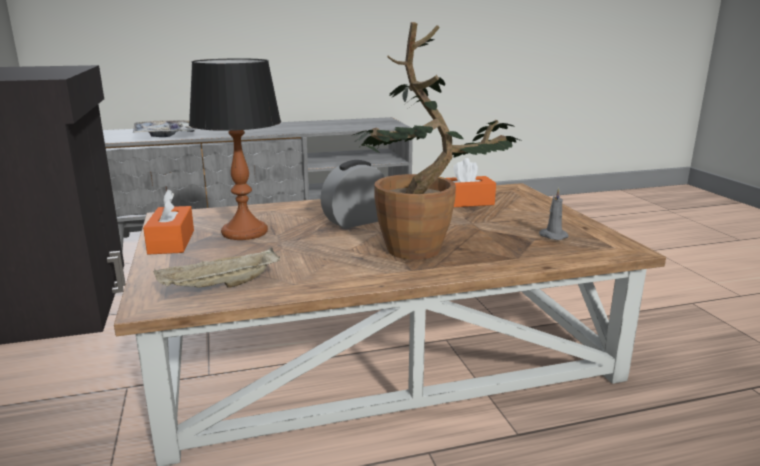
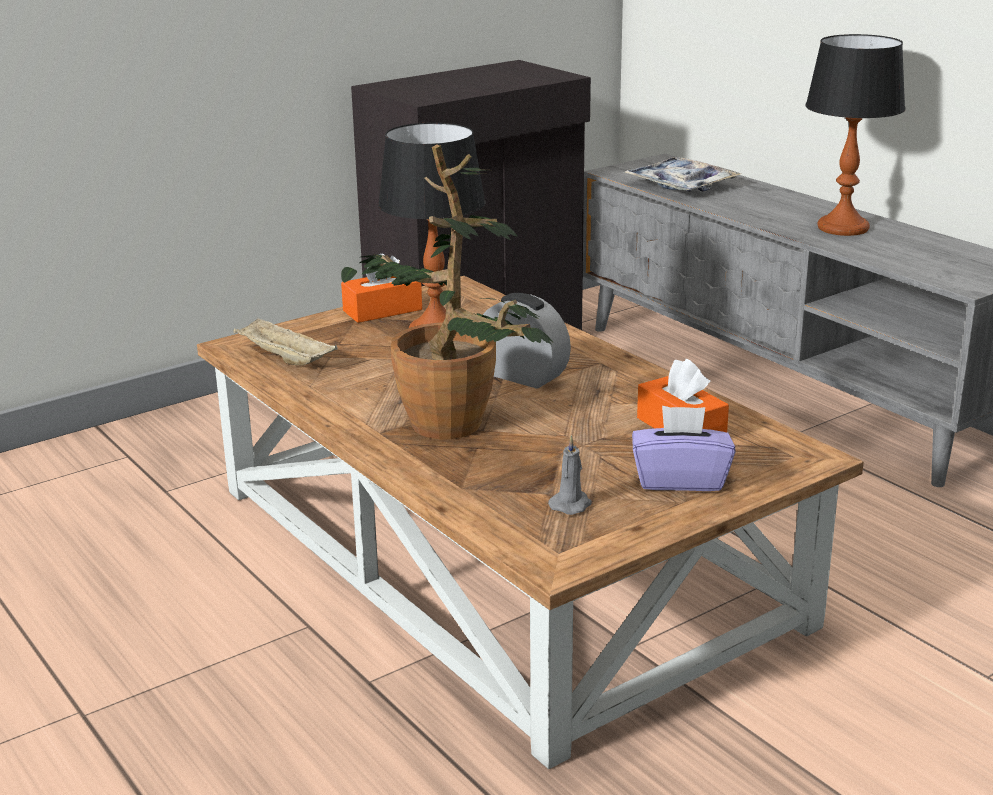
camera: 70 degrees right, 5 degrees up
none -> purple tissue box [632,406,736,491]
none -> table lamp [805,34,906,236]

